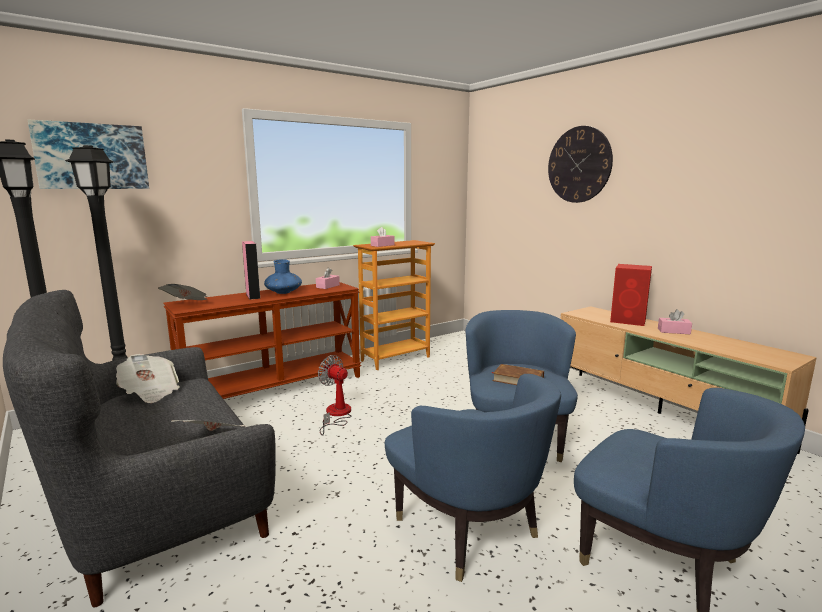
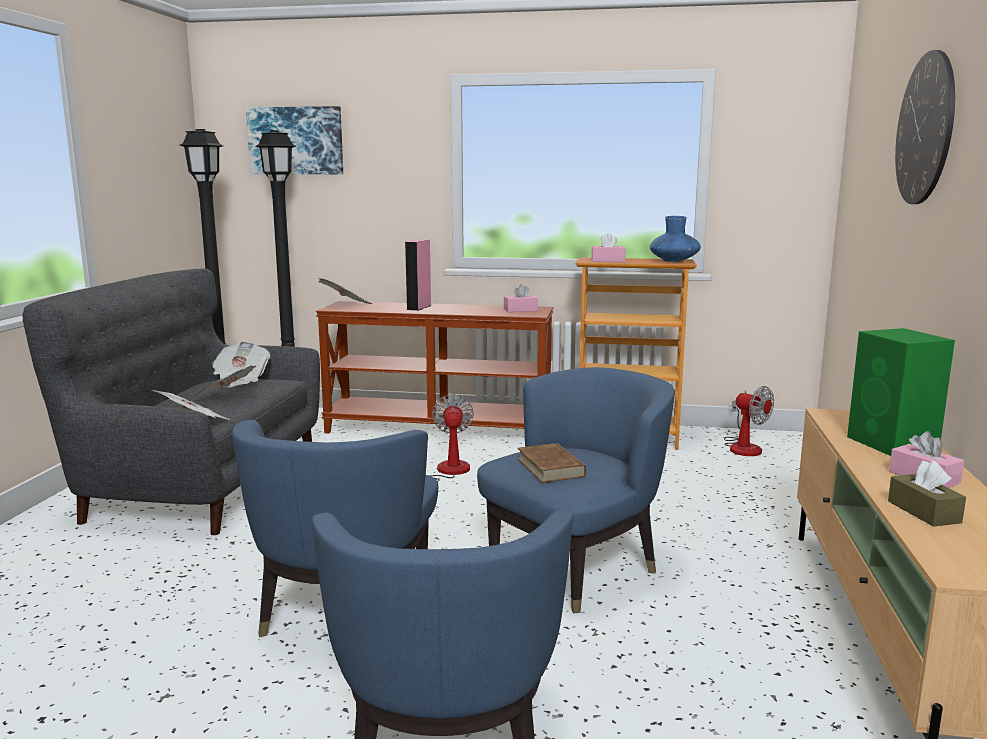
camera: 45 degrees right, 0 degrees up
blue vase [264,259,302,294] -> blue vase moved to [650,216,701,262]
red speaker [610,264,652,326] -> green speaker [847,328,955,456]
none -> newspaper [192,365,256,398]
none -> fan [724,386,774,456]
none -> brown tissue box [888,460,966,527]

